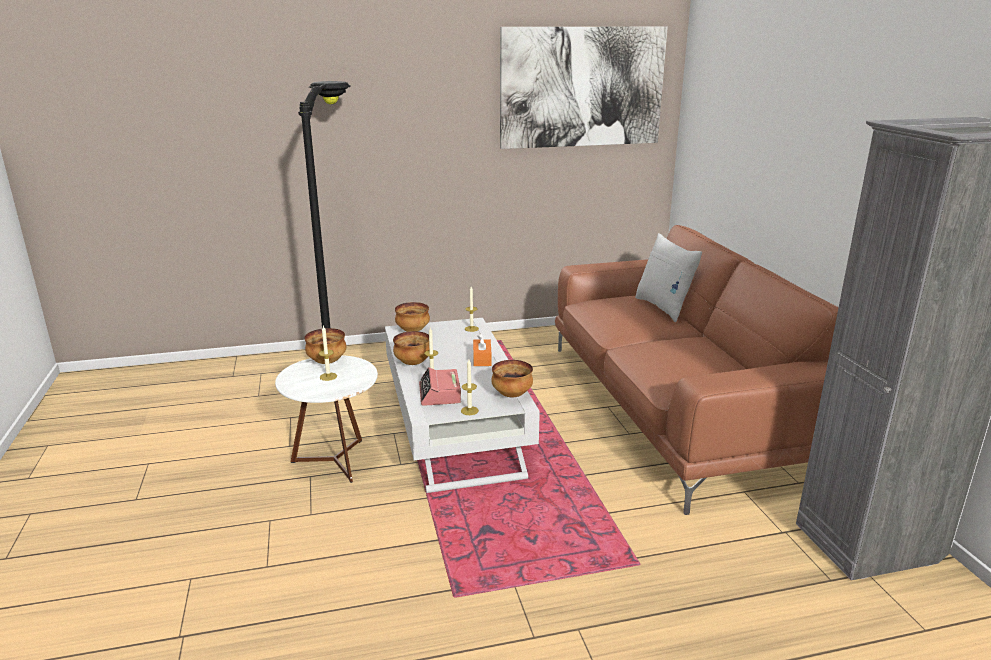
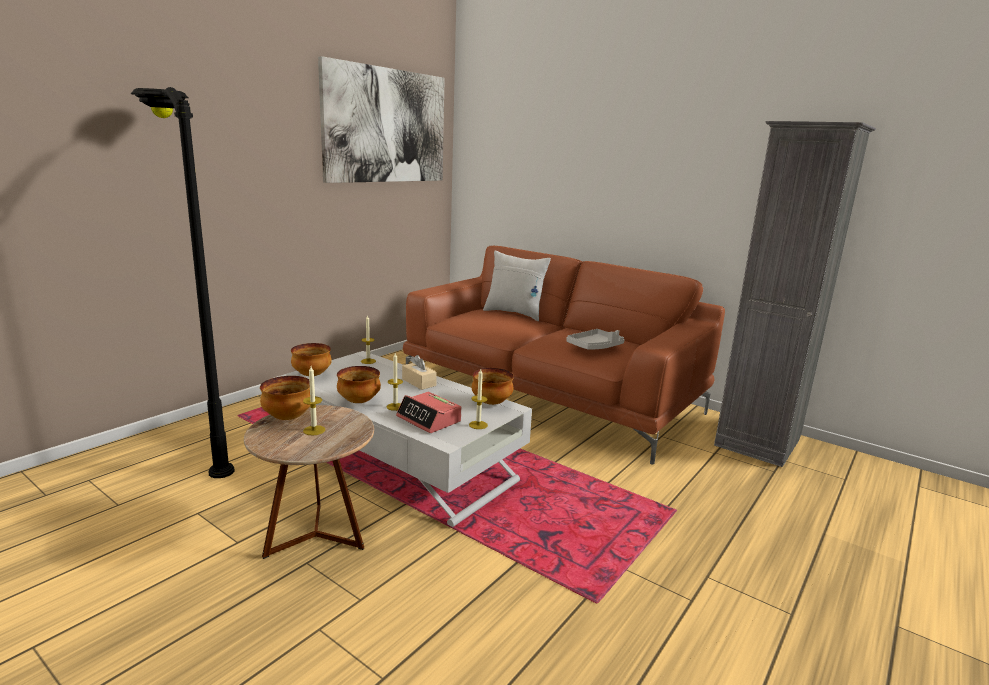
camera: 40 degrees left, 5 degrees down
white side table [275,355,378,483] -> brown side table [244,405,374,559]
orange tissue box [473,333,491,366] -> beige tissue box [402,355,437,390]
none -> grey tray [566,329,625,350]

